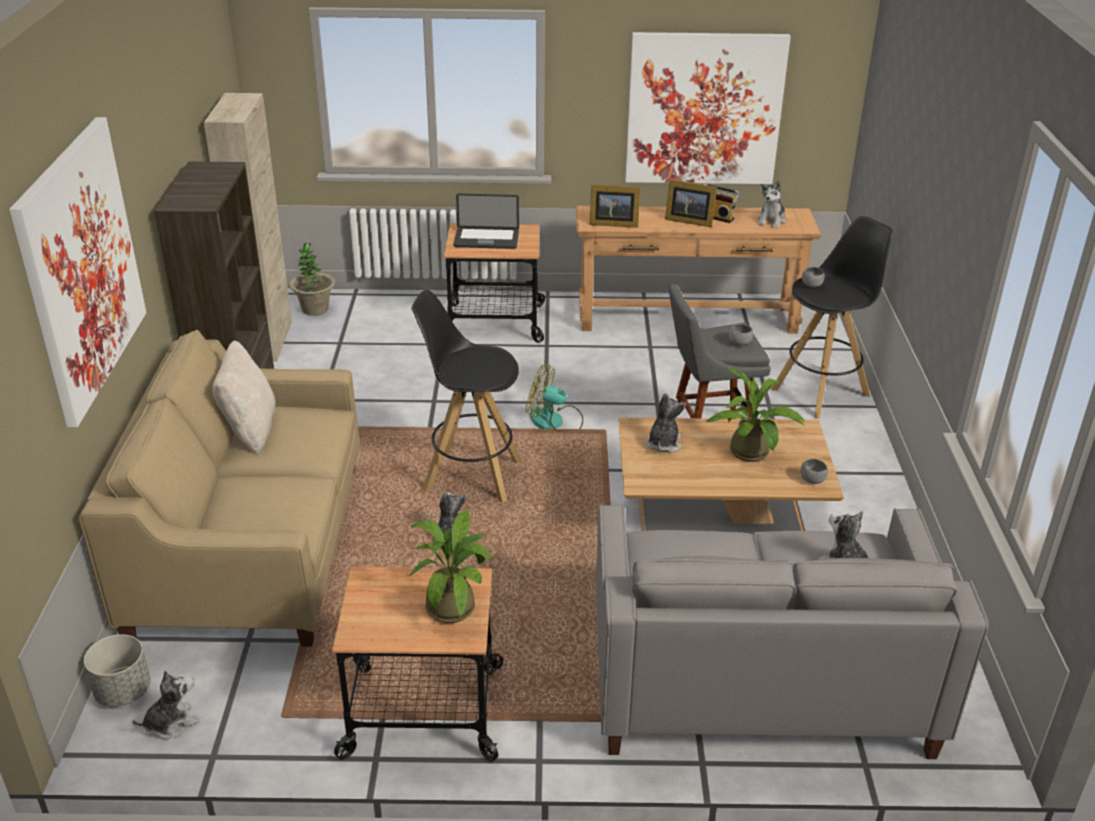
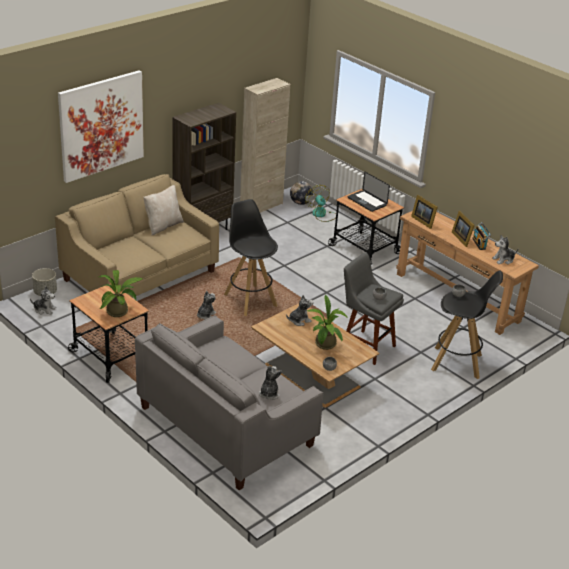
camera: 45 degrees right, 0 degrees up
potted plant [289,243,335,316] -> globe [290,181,313,205]
fan [526,364,583,432] -> fan moved to [305,185,336,222]
picture [625,32,791,184] -> none

